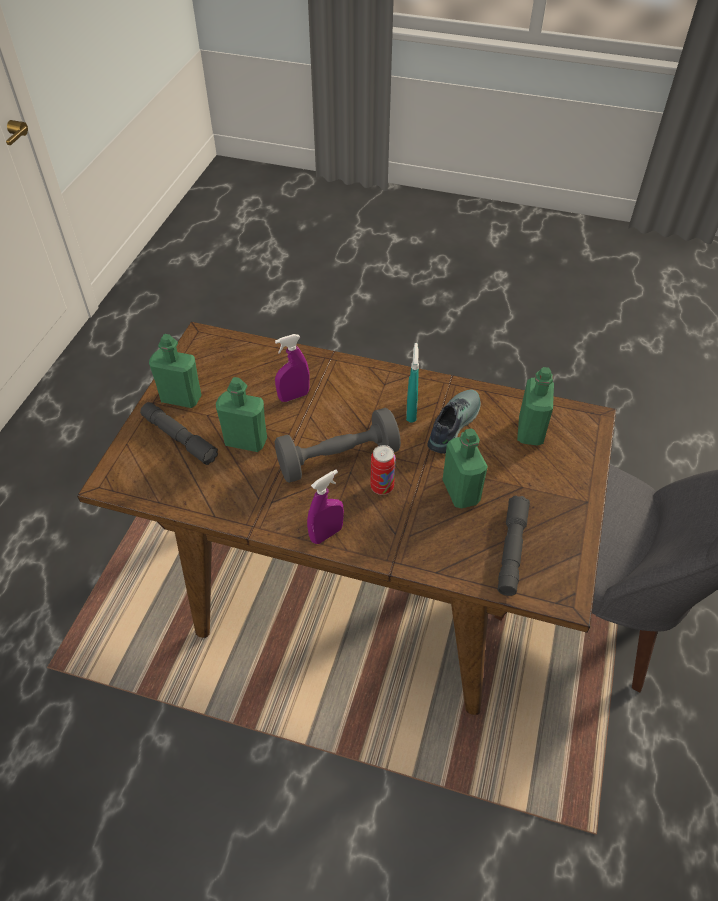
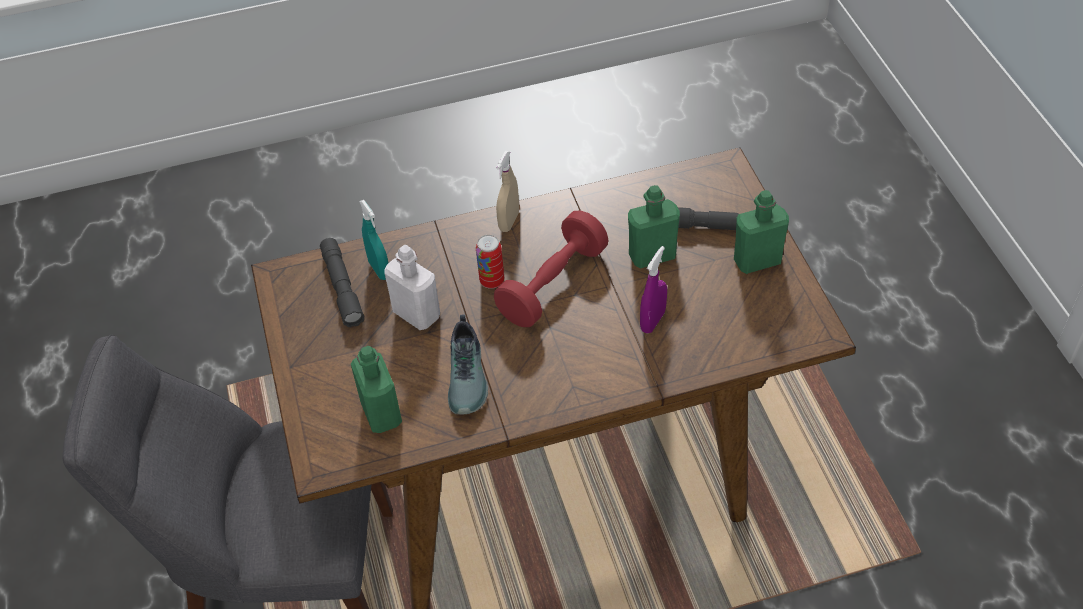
camera: 150 degrees right, 0 degrees up
grey dumbbell [275,408,401,483] -> red dumbbell [494,210,609,327]
purple spray bottle [307,469,344,544] -> beige spray bottle [496,151,519,232]
turquoise spray bottle [406,343,419,423] -> turquoise spray bottle moved to [359,200,388,280]
green bottle [442,428,488,508] -> white bottle [384,245,440,330]

